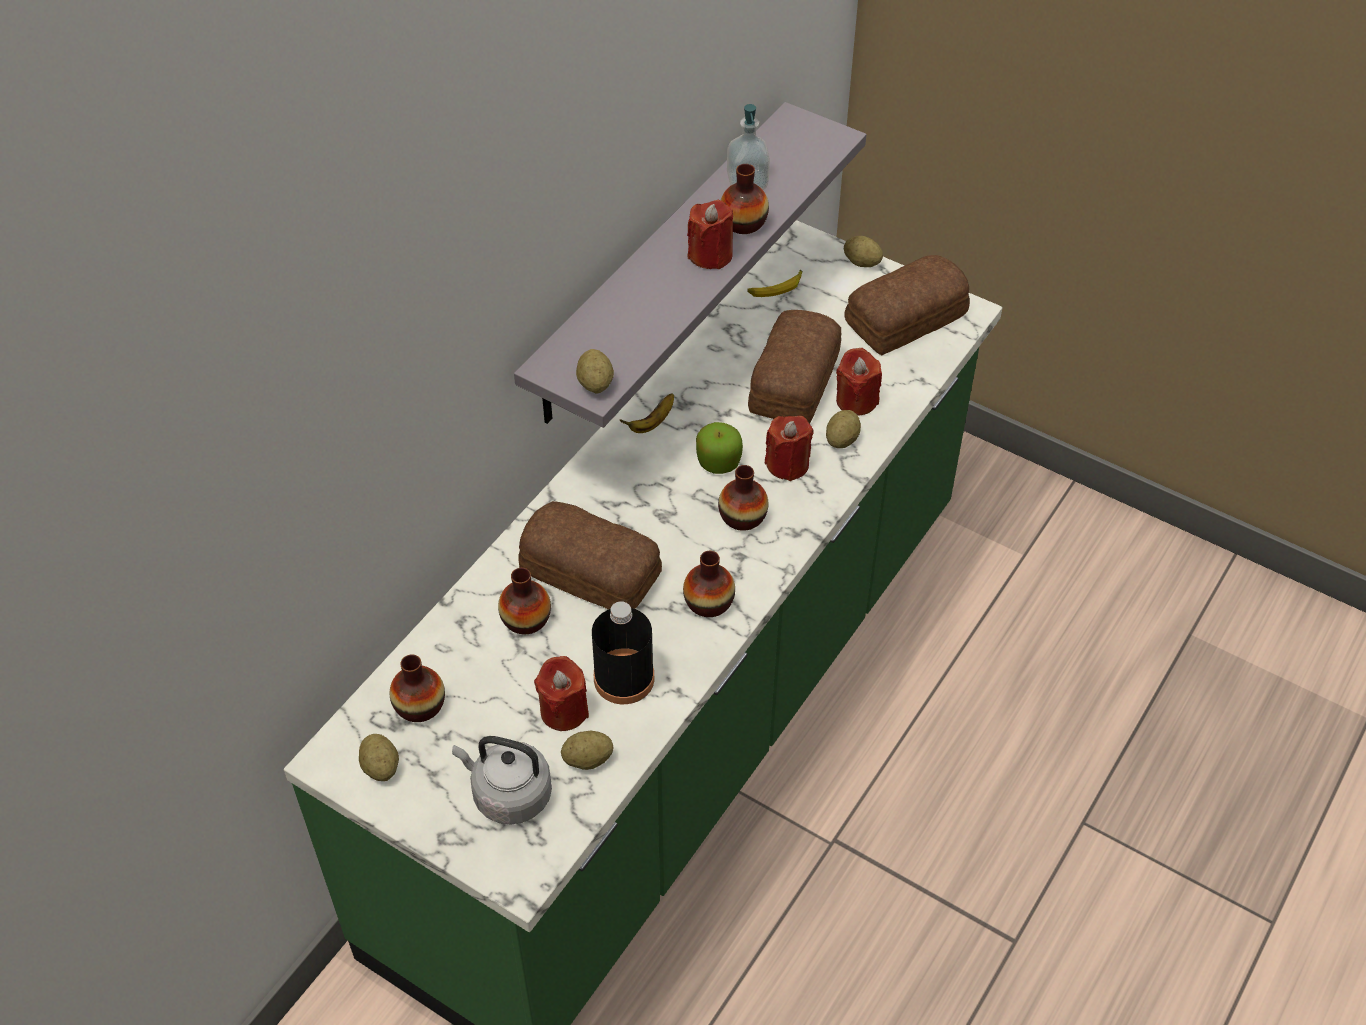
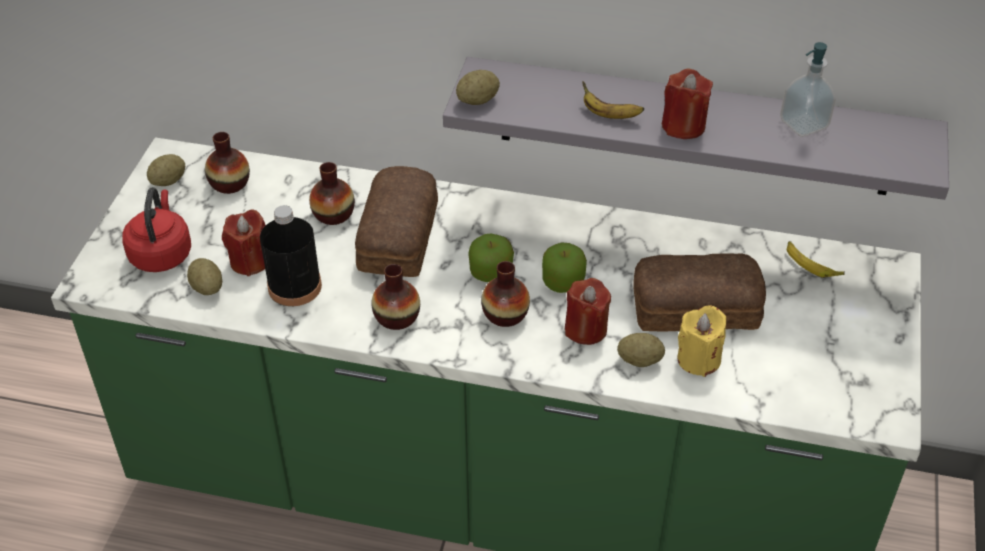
camera: 70 degrees right, 5 degrees down
grey kettle [452,736,552,825] -> red kettle [122,187,191,272]
banana [620,393,674,433] -> banana moved to [582,81,644,119]
vase [721,164,769,234] -> none
red candle [836,348,882,416] -> yellow candle [677,305,726,377]
potato [844,236,883,267] -> none
bread [844,255,970,355] -> none
none -> apple [468,234,514,282]

